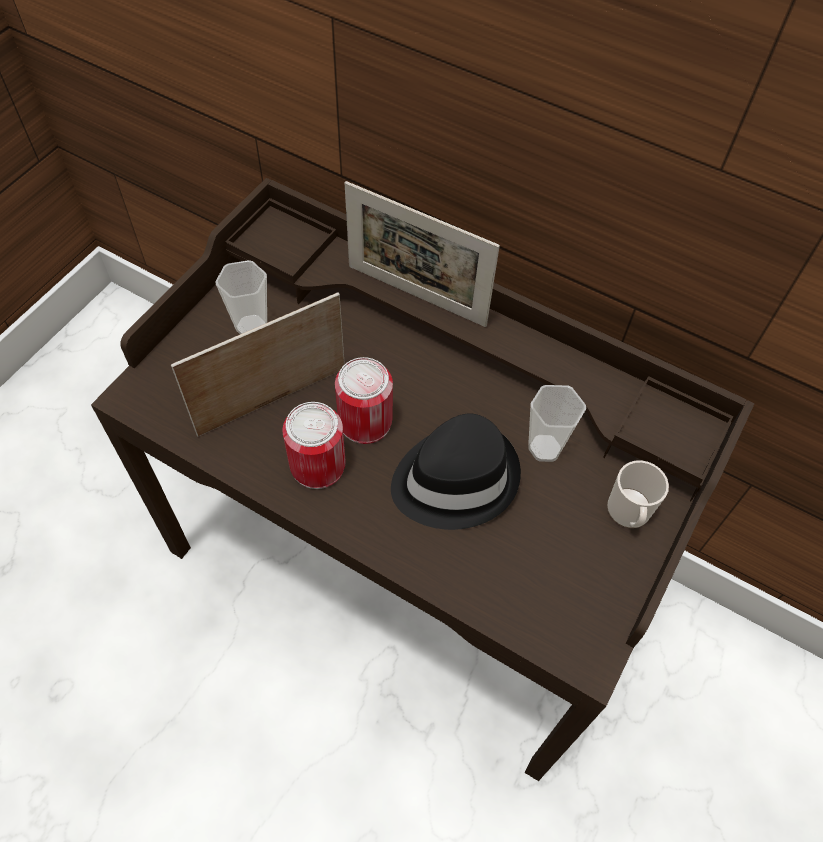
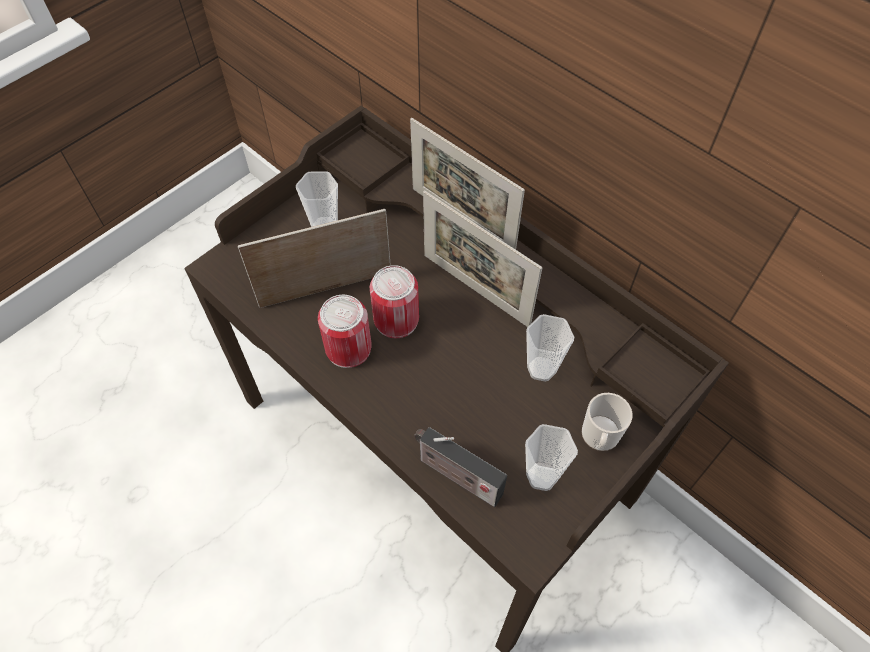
camera: 15 degrees right, 0 degrees up
black hat [391,414,521,530] -> none
none -> radio [414,427,507,507]
none -> picture frame [423,190,542,327]
none -> cup [525,424,578,491]

